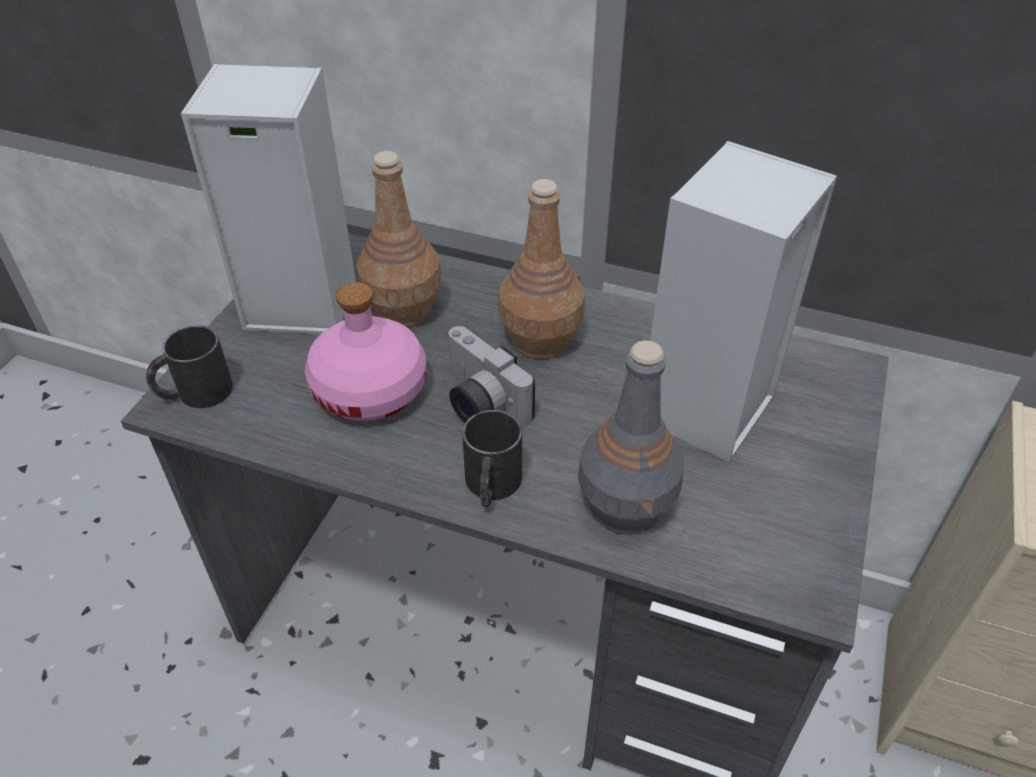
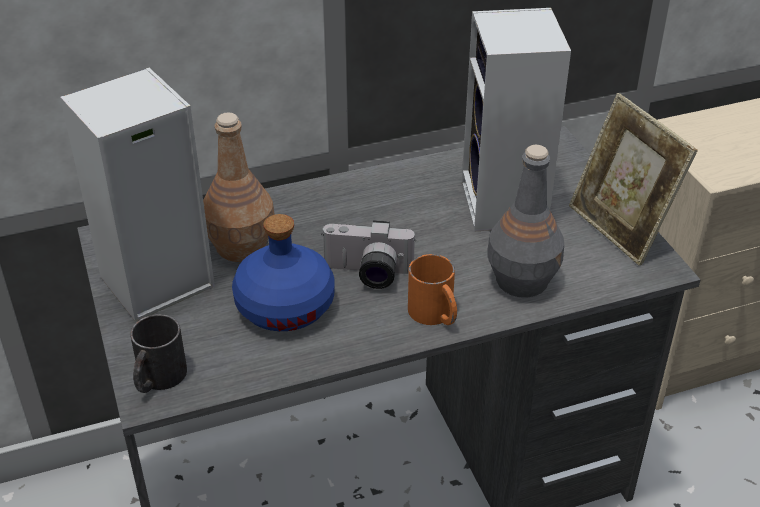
camera: 40 degrees left, 5 degrees down
pink bottle [305,282,427,421] -> blue bottle [232,214,335,331]
black mug [462,410,522,507] -> orange mug [408,254,457,325]
brown bottle [498,179,585,359] -> none
none -> picture frame [569,93,698,266]

